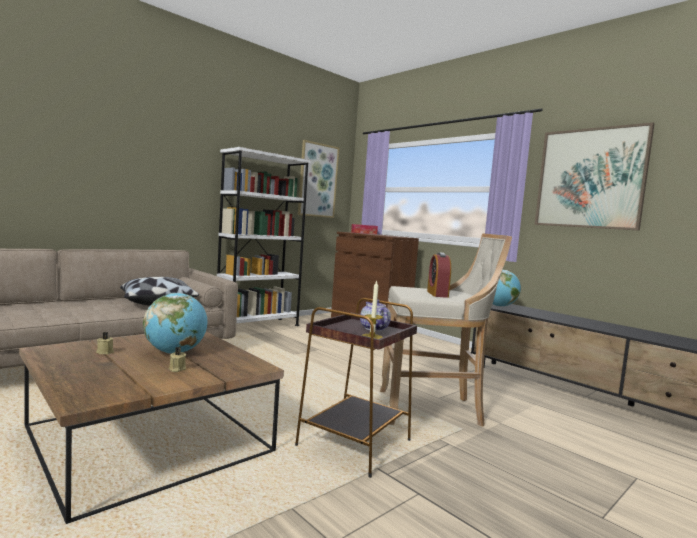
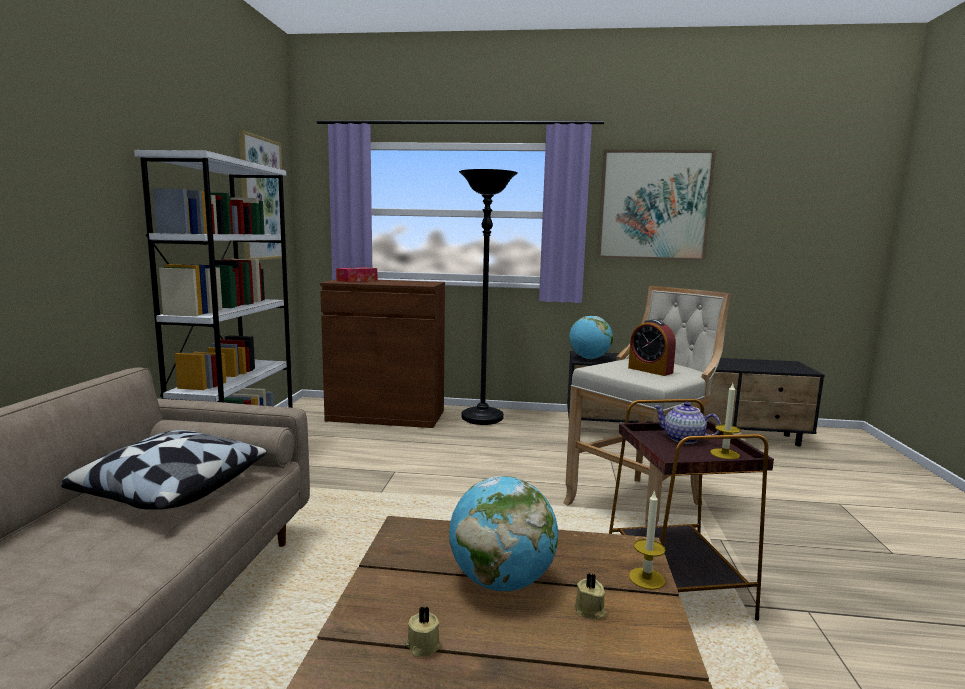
camera: 40 degrees left, 5 degrees up
none -> black floor lamp [459,169,518,425]
none -> candle [629,490,665,590]

